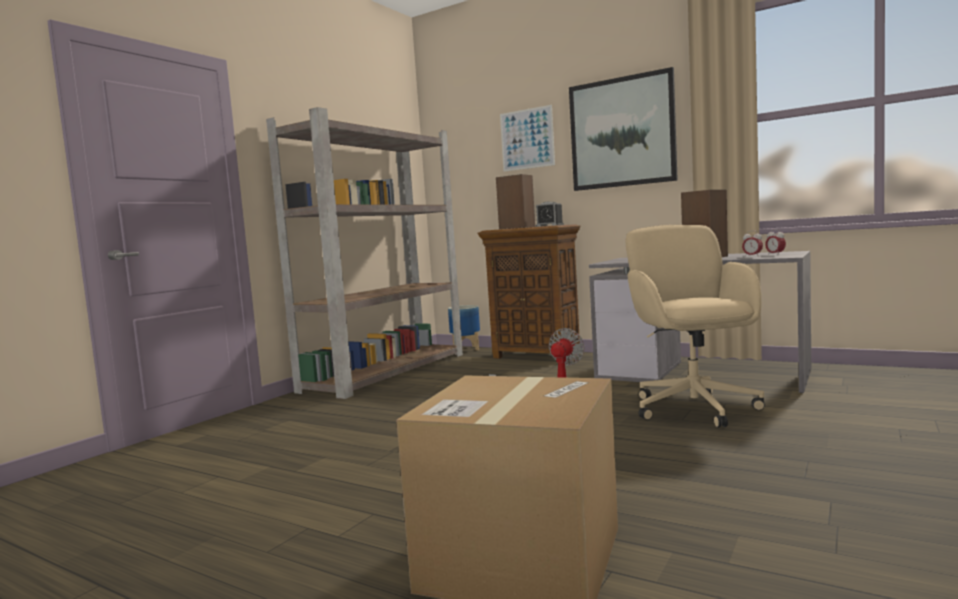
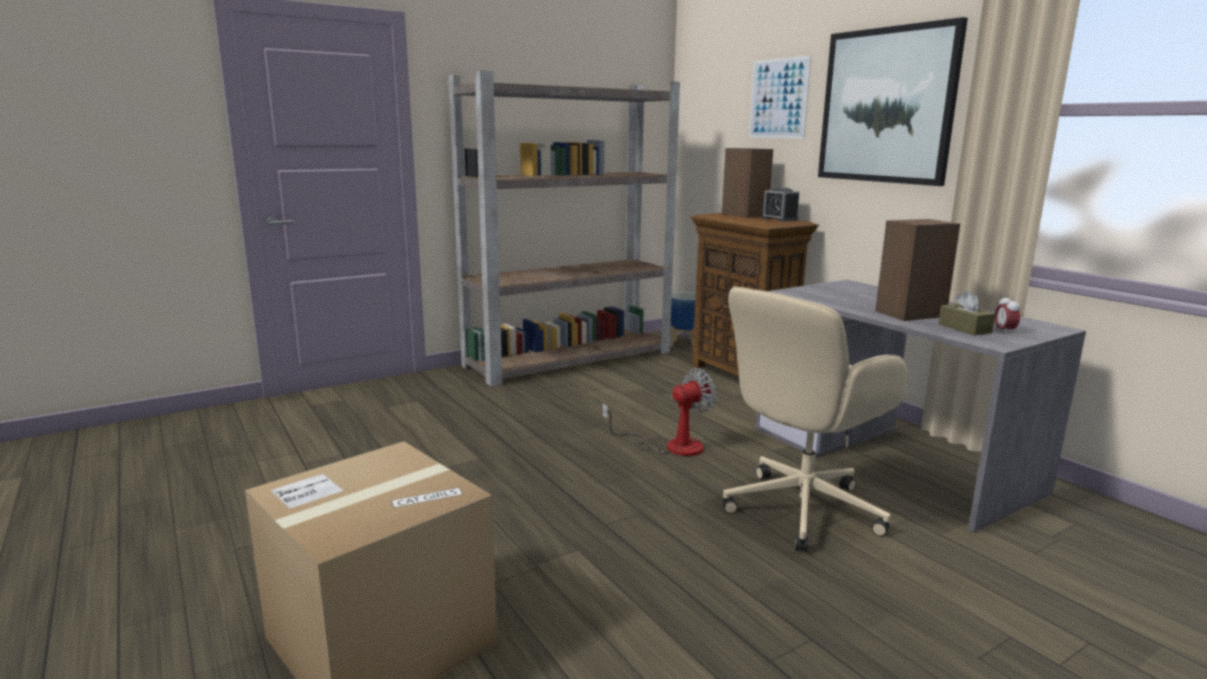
camera: 25 degrees right, 10 degrees up
beige office chair [626,225,765,428] -> beige office chair turned 150 degrees counterclockwise [722,286,908,552]
alarm clock [742,231,763,257] -> brown tissue box [938,291,995,335]

